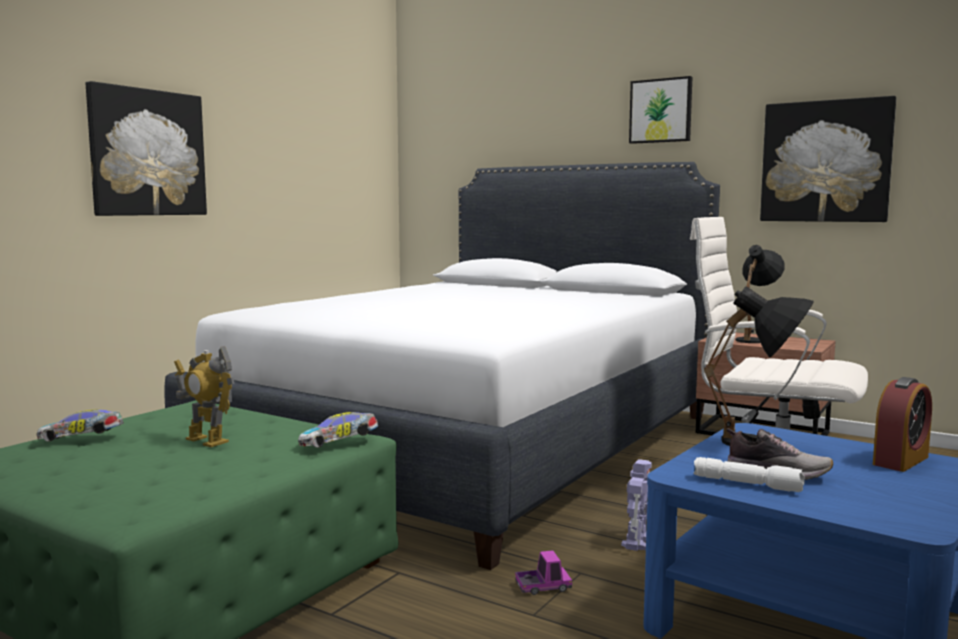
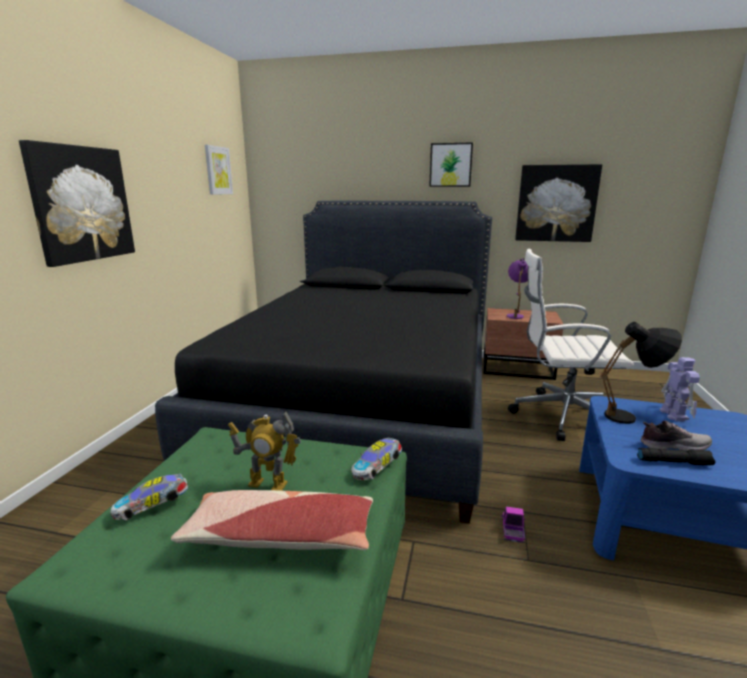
camera: 20 degrees left, 10 degrees up
white bed [164,162,720,570] -> black bed [155,200,492,524]
toy truck [515,550,572,595] -> toy truck turned 45 degrees counterclockwise [501,506,525,543]
toy robot [621,459,652,551] -> toy robot moved to [660,357,700,422]
white flashlight [694,457,805,492] -> black flashlight [637,448,715,465]
black table lamp [736,245,784,343] -> purple table lamp [507,259,528,319]
alarm clock [873,377,932,472] -> none
none -> pillow [171,490,373,550]
none -> picture [205,145,233,195]

